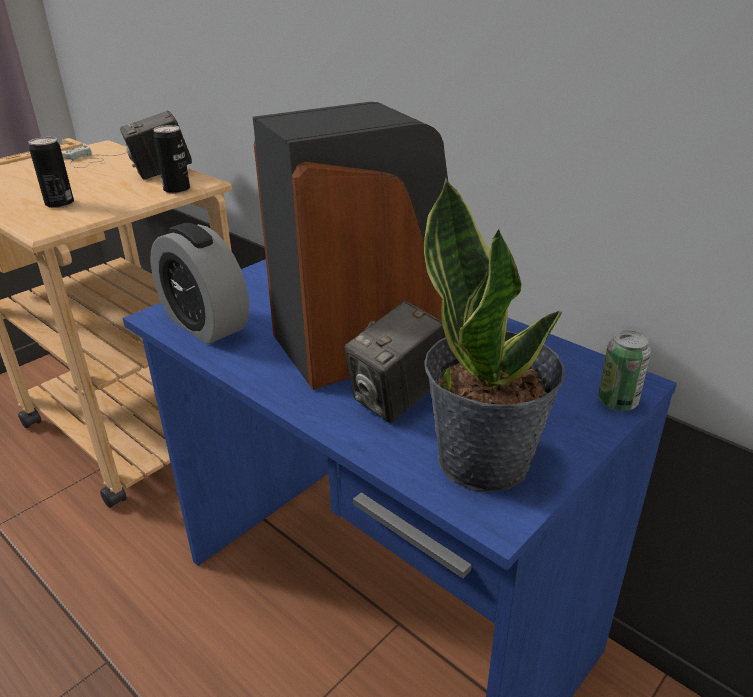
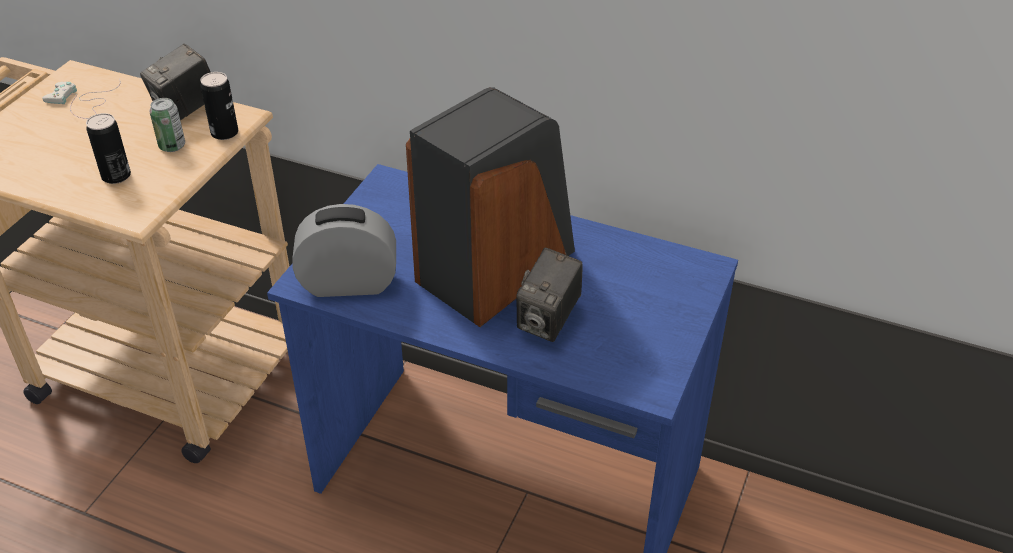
camera: 20 degrees left, 10 degrees up
alarm clock [151,223,249,344] -> alarm clock turned 150 degrees clockwise [292,204,396,297]
potted plant [424,178,565,492] -> none
can [598,330,651,411] -> can moved to [150,98,185,152]

